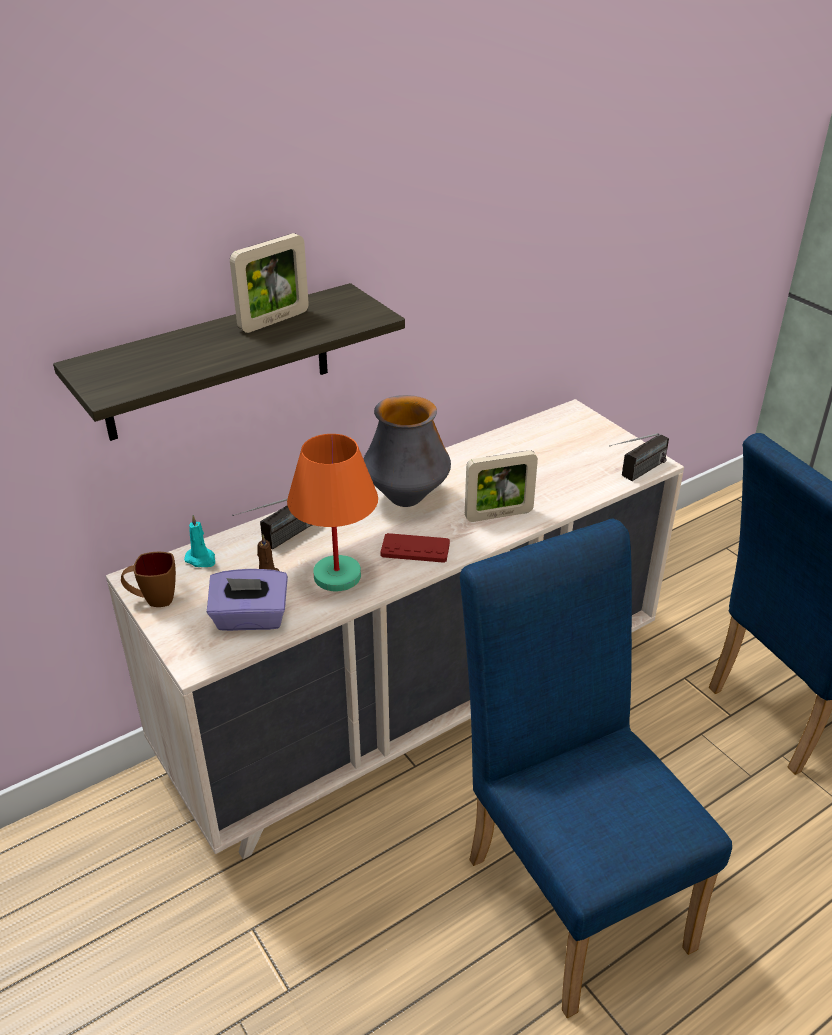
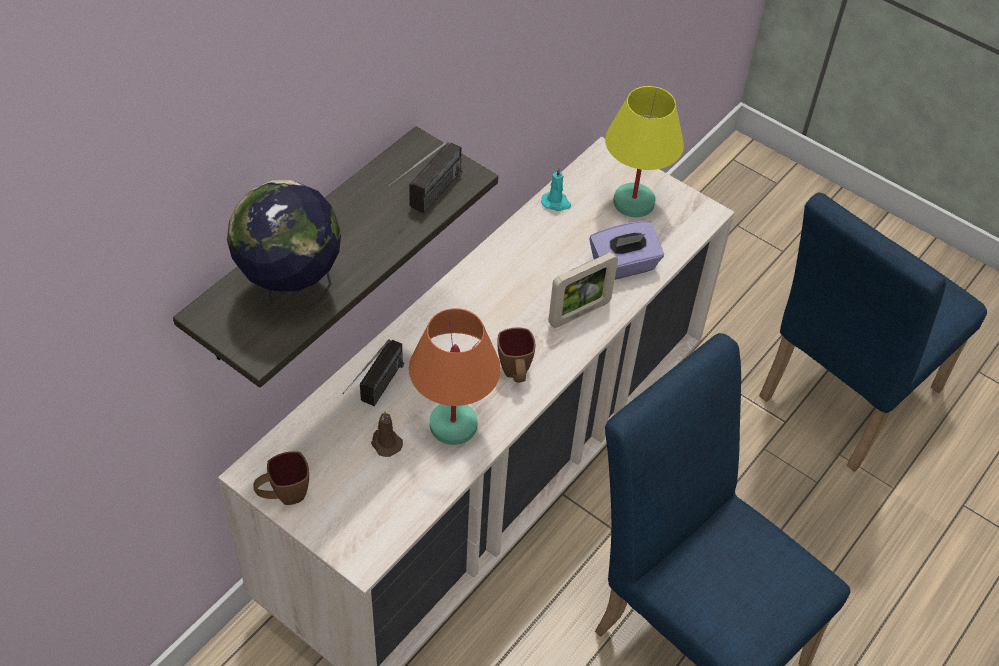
camera: 20 degrees left, 15 degrees up
turquoise candle [184,515,215,567] -> turquoise candle moved to [541,168,571,211]
purple tissue box [207,569,288,631] -> purple tissue box moved to [589,221,664,280]
picture frame [230,233,309,333] -> none
vase [364,395,451,507] -> none
red game controller [380,533,450,563] -> brown mug [497,328,535,382]
radio [609,433,669,481] -> radio moved to [388,141,462,213]
none -> globe [227,180,341,313]
none -> yellow table lamp [605,86,684,217]

